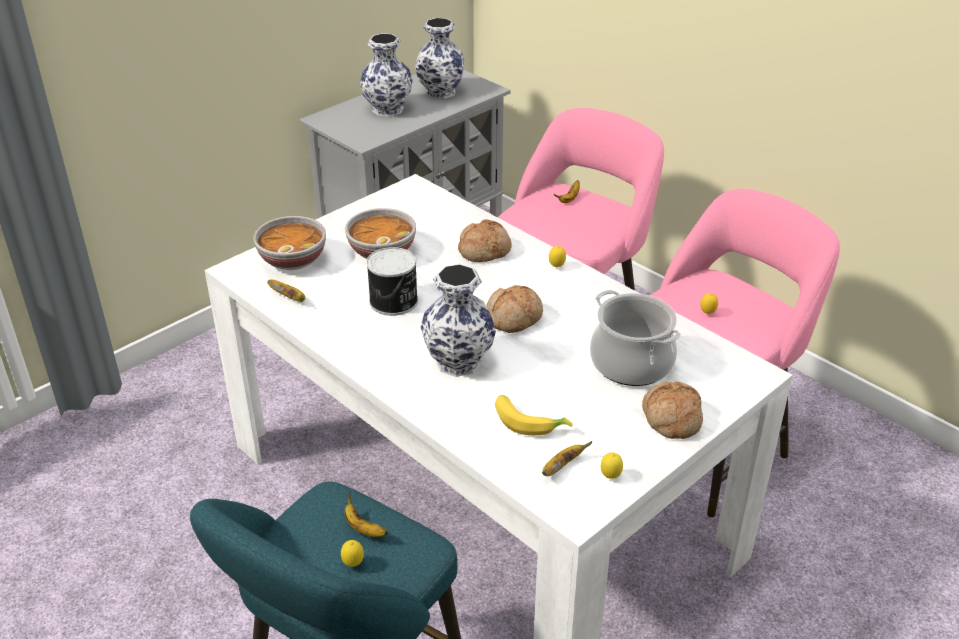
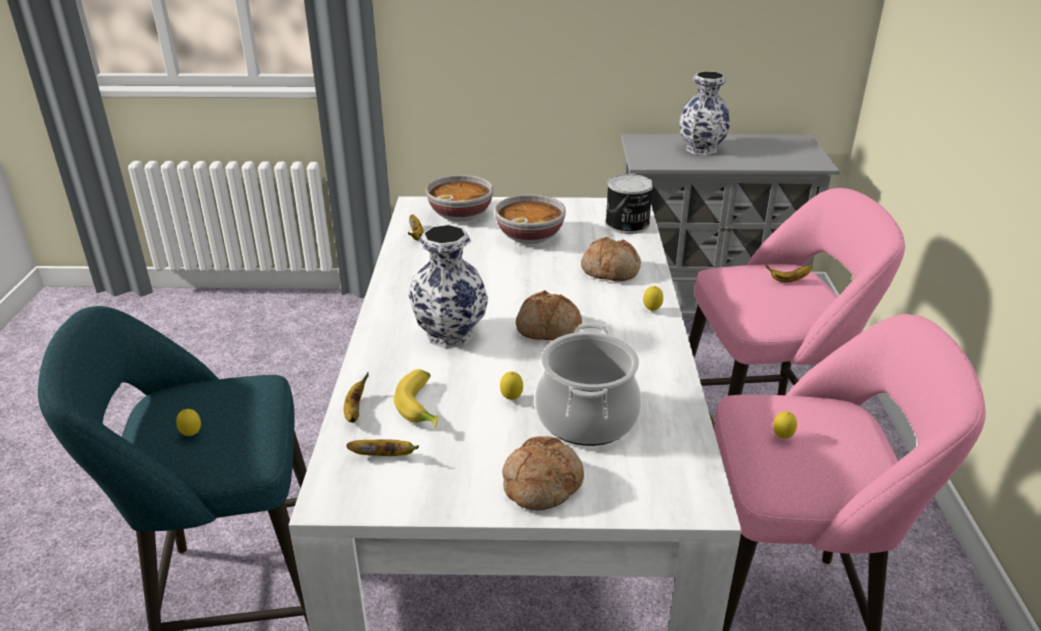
camera: 45 degrees right, 5 degrees down
banana [345,492,388,537] -> banana moved to [344,372,369,423]
can [366,247,418,316] -> can moved to [605,174,653,234]
vase [415,18,465,99] -> none
lemon [601,452,623,479] -> lemon moved to [500,372,523,400]

